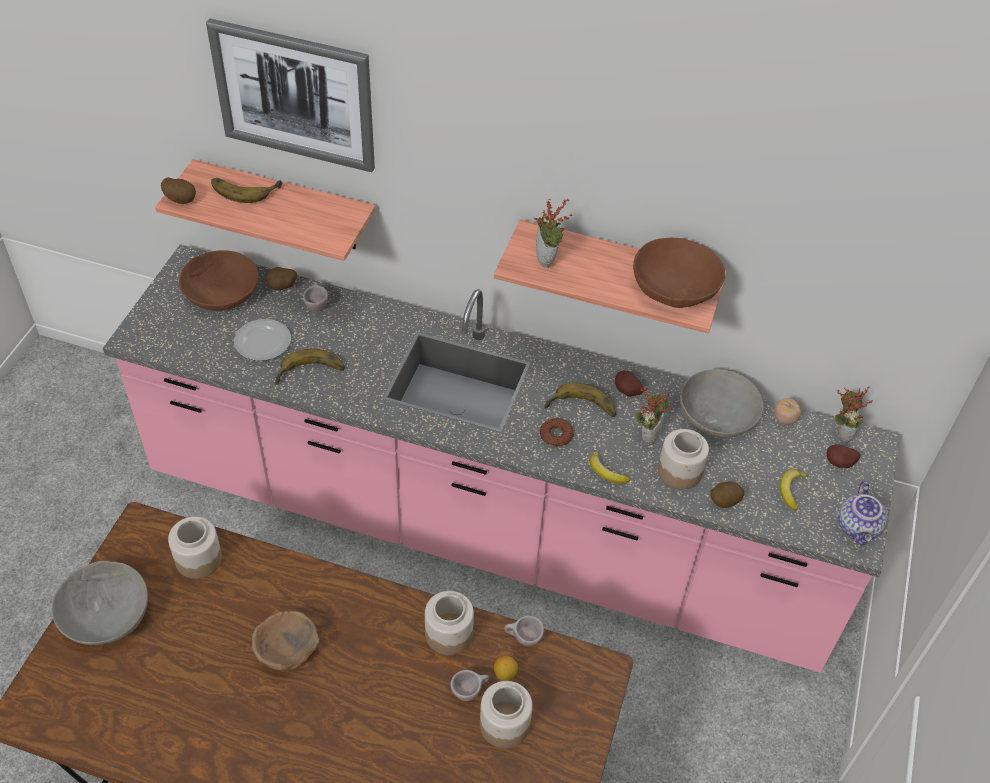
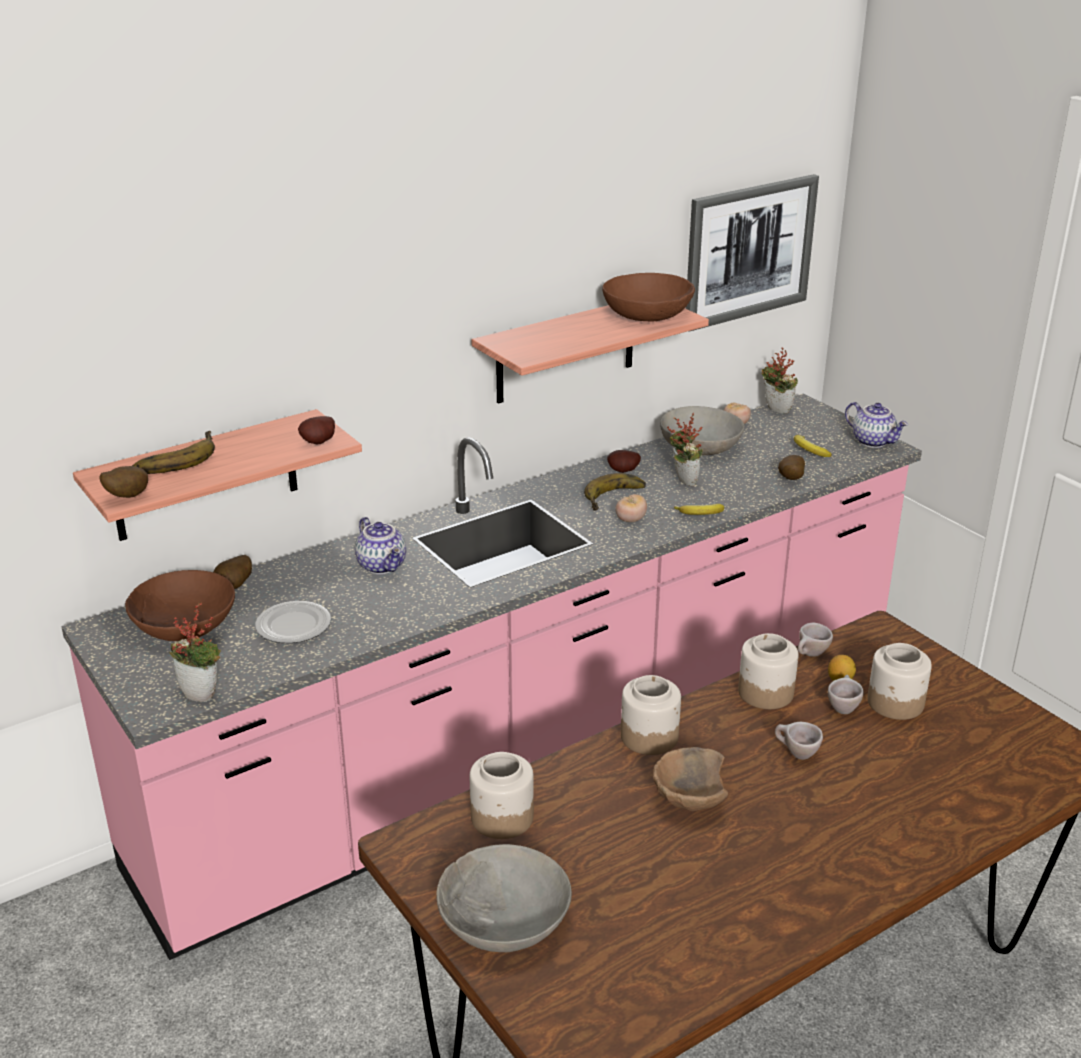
camera: 50 degrees left, 20 degrees down
picture [206,18,375,172] -> picture moved to [686,174,819,332]
banana [275,349,345,385] -> none
beige cup [303,282,328,312] -> beige cup moved to [775,722,823,760]
potted plant [534,199,573,268] -> potted plant moved to [169,603,221,702]
donut [540,418,574,446] -> tomato [615,494,647,522]
jar [658,429,709,490] -> jar moved to [621,675,681,755]
potato [827,444,861,468] -> potato moved to [298,416,335,444]
none -> teapot [355,517,406,574]

